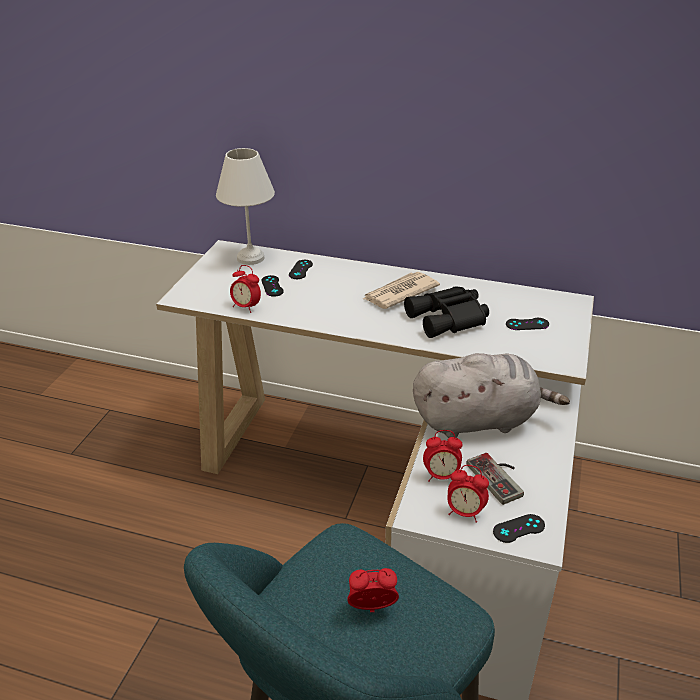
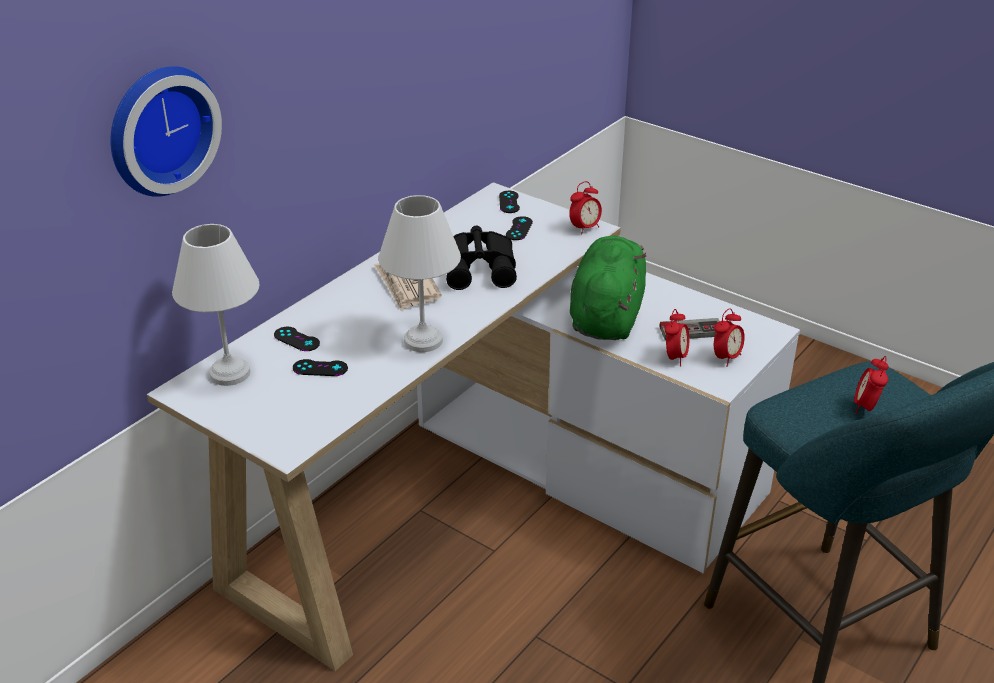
camera: 70 degrees left, 0 degrees up
alarm clock [230,265,261,313] -> alarm clock moved to [569,181,602,235]
grey plush toy [413,353,570,438] -> green plush toy [570,236,647,340]
black game controller [493,514,545,543] -> black game controller moved to [499,191,520,213]
none -> wall clock [110,66,222,197]
none -> white table lamp [378,195,461,352]

